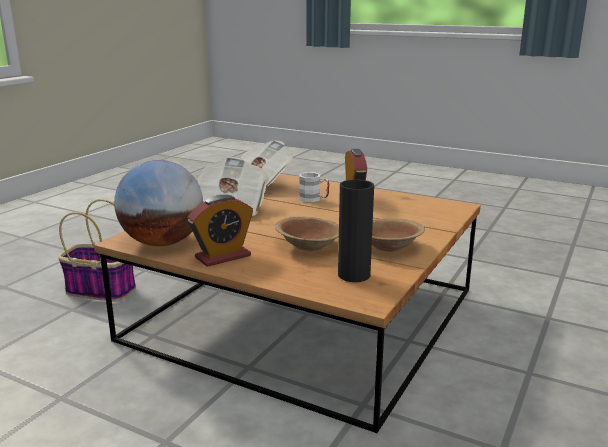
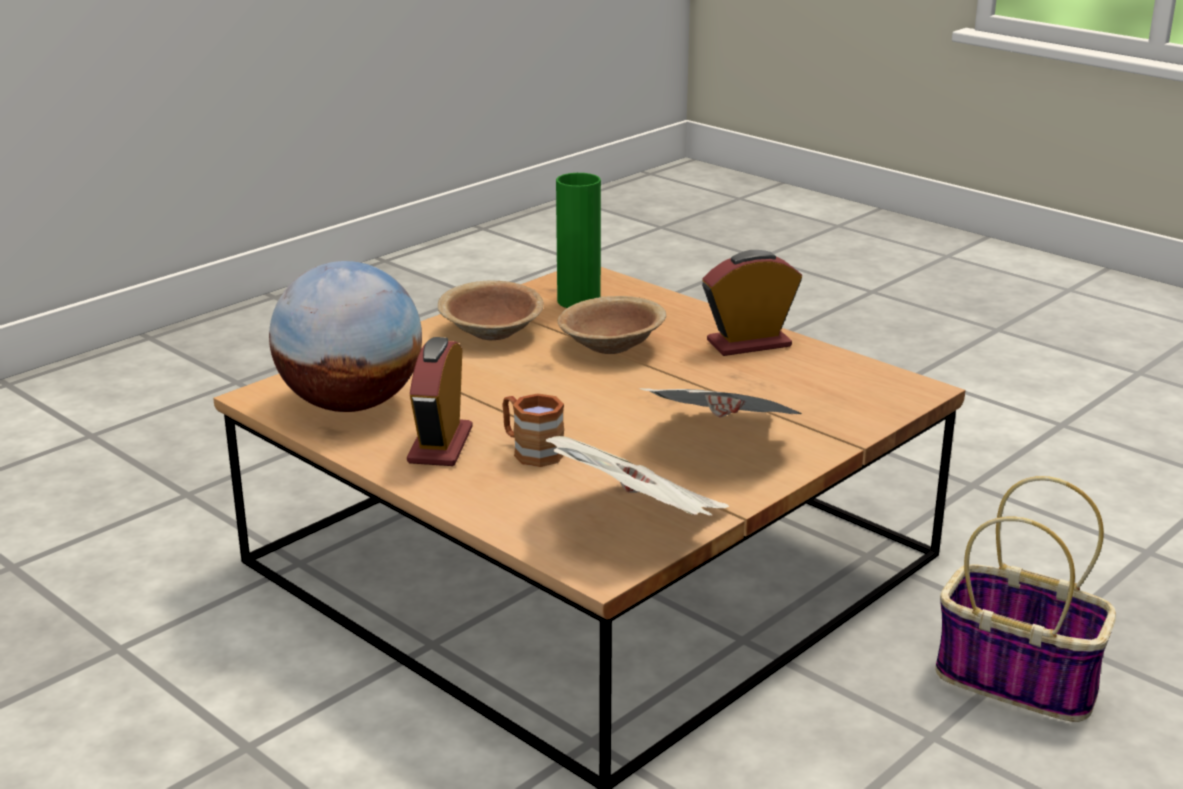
camera: 165 degrees left, 5 degrees up
globe [114,160,203,246] -> globe moved to [269,261,422,412]
white mug [299,172,330,202] -> brown mug [502,393,564,467]
black vase [338,179,374,282] -> green vase [556,173,601,308]

